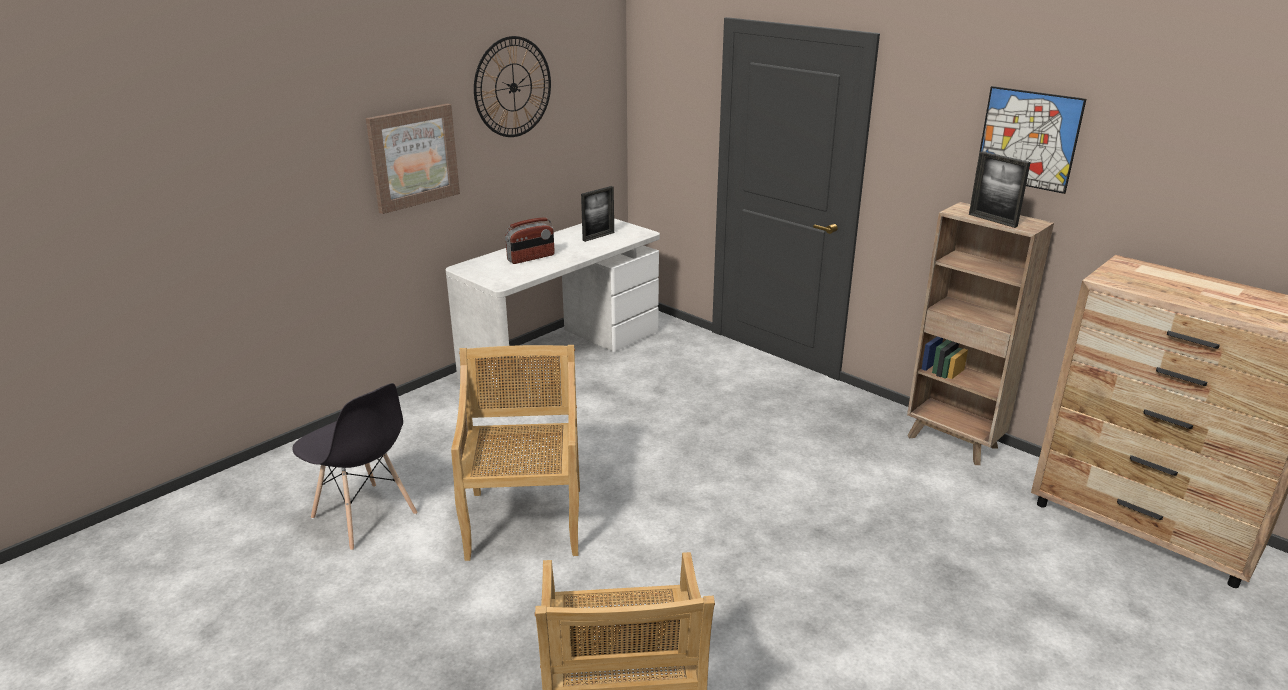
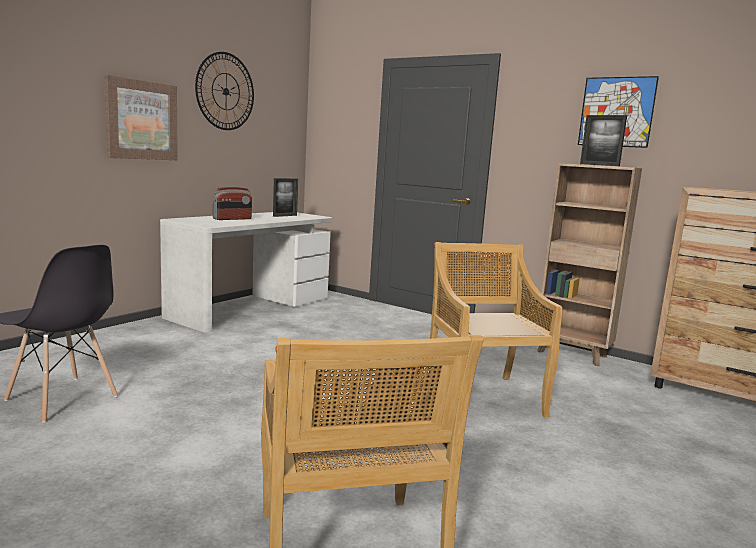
camera: 10 degrees left, 15 degrees down
beige chair [451,345,580,561] -> beige chair moved to [429,242,562,417]

